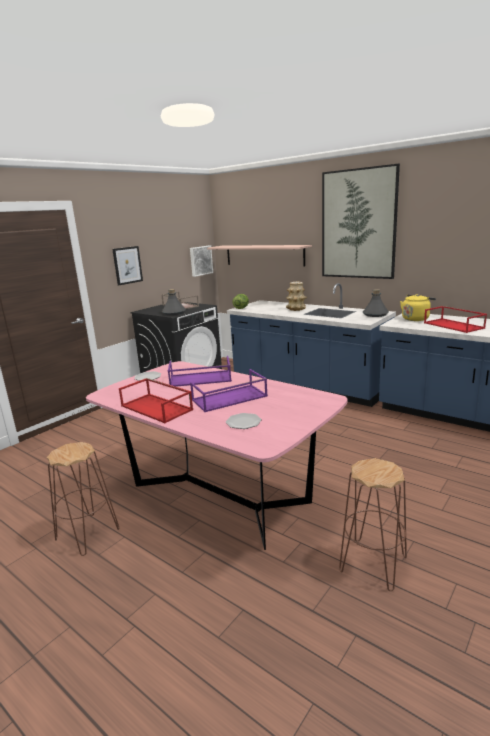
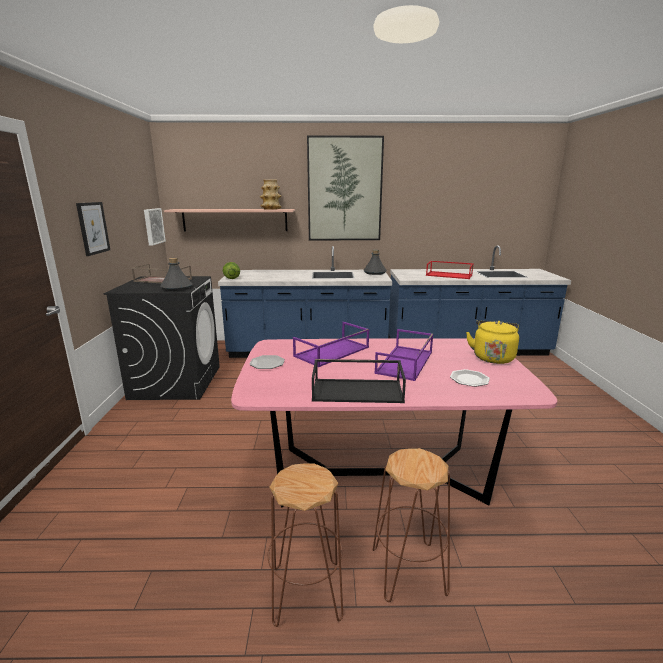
camera: 40 degrees left, 0 degrees up
red tray [119,378,193,423] -> black tray [312,359,406,403]
vase [286,282,307,311] -> vase moved to [260,179,282,210]
brown stool [339,458,407,591] -> brown stool moved to [373,448,450,602]
yellow kettle [400,294,436,321] -> yellow kettle moved to [466,320,519,364]

